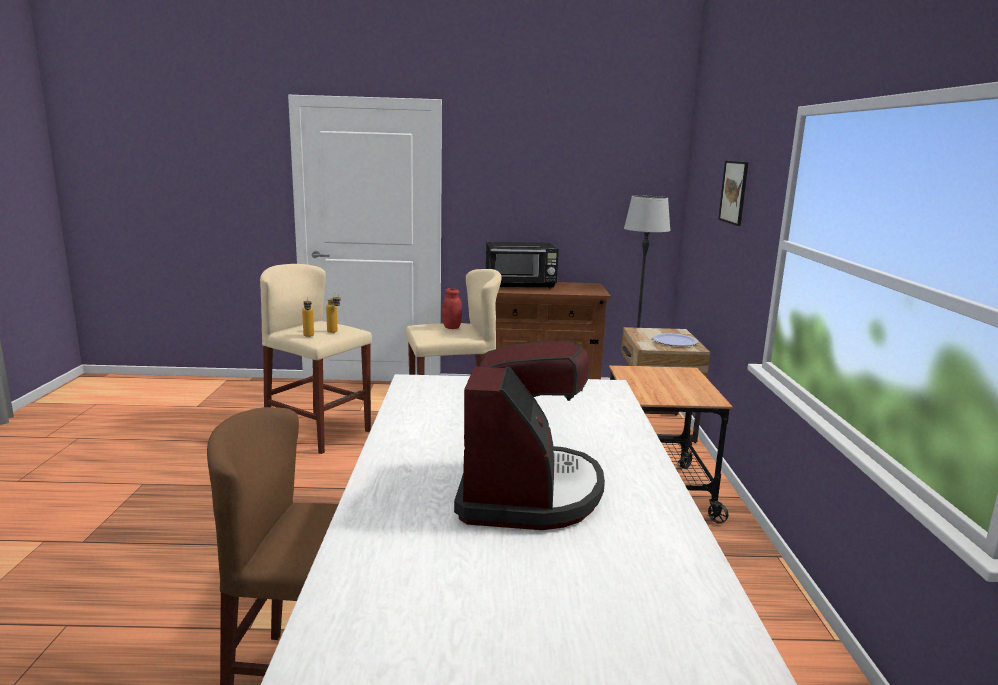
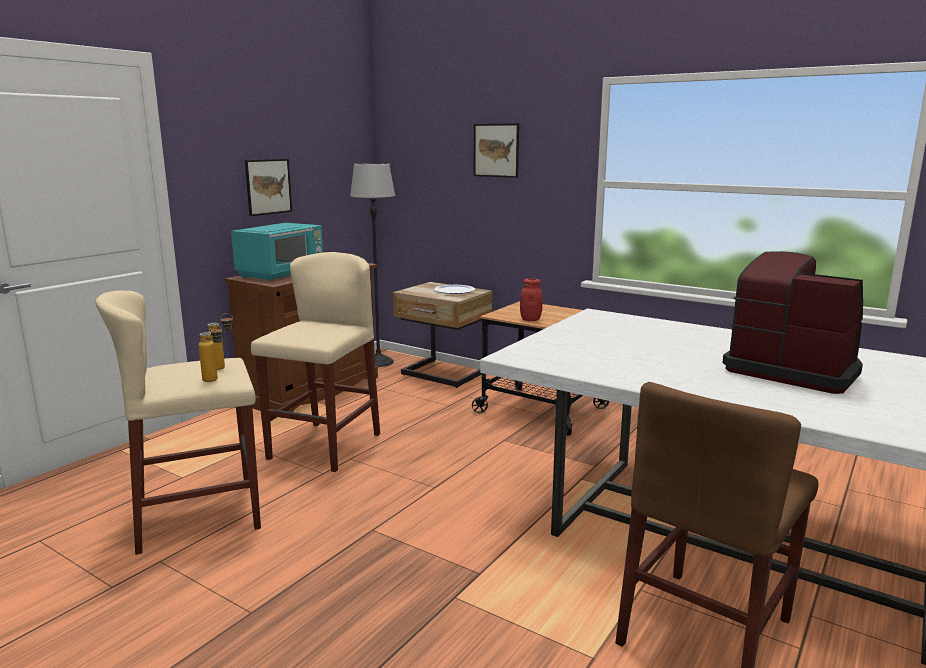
camera: 55 degrees left, 0 degrees up
red jar [442,288,462,329] -> red jar moved to [520,278,543,321]
black microwave [486,242,559,288] -> turquoise microwave [231,223,323,281]
none -> picture [245,159,292,216]

